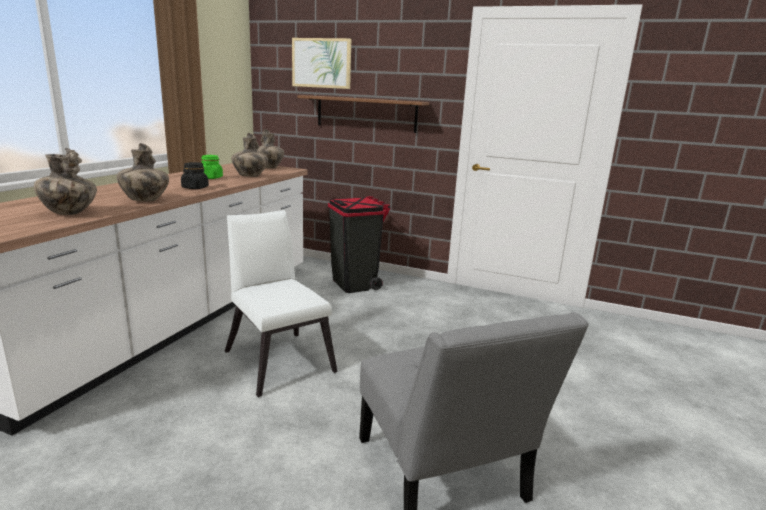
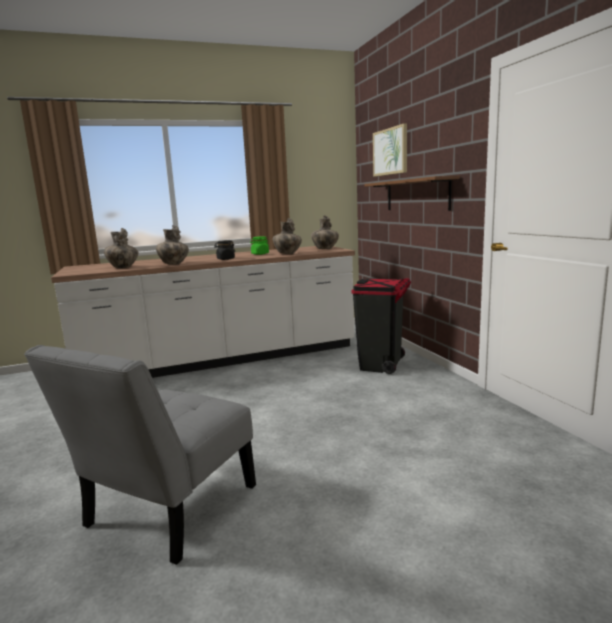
camera: 50 degrees right, 5 degrees down
white chair [225,210,338,397] -> none

